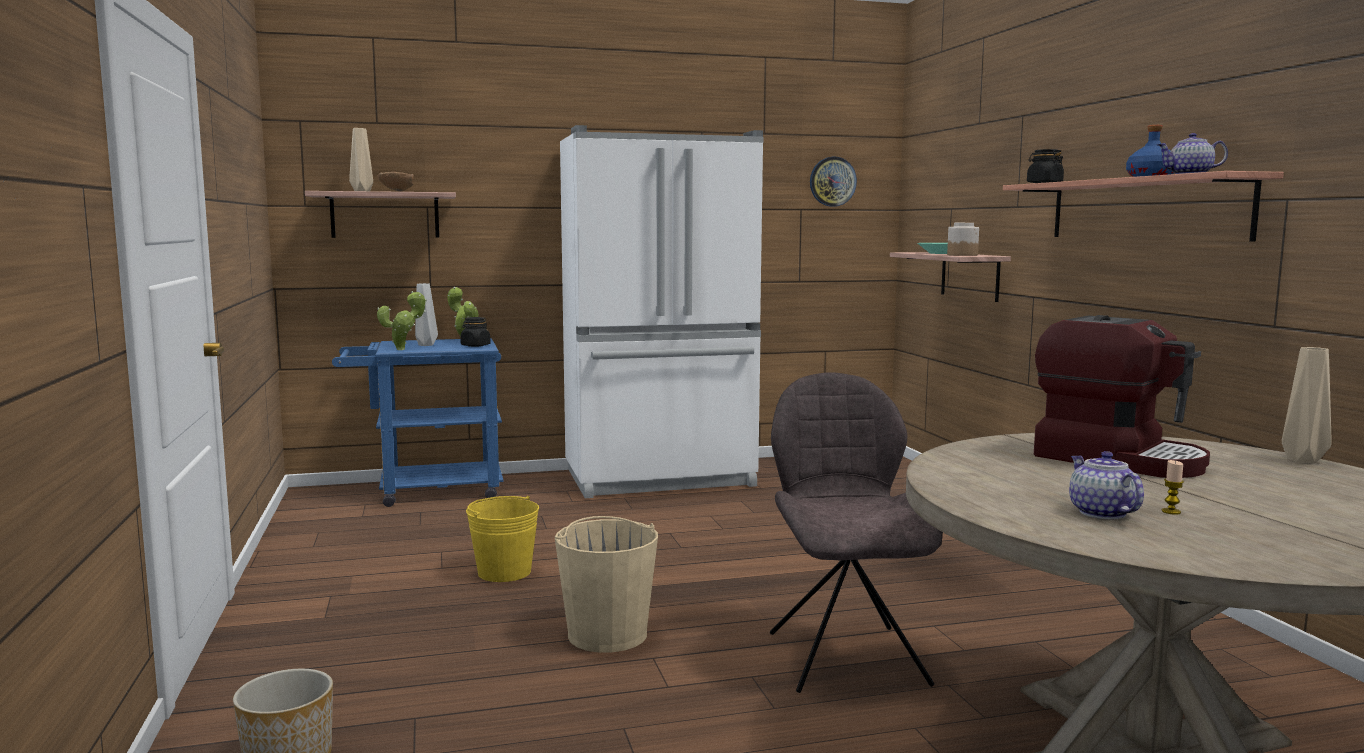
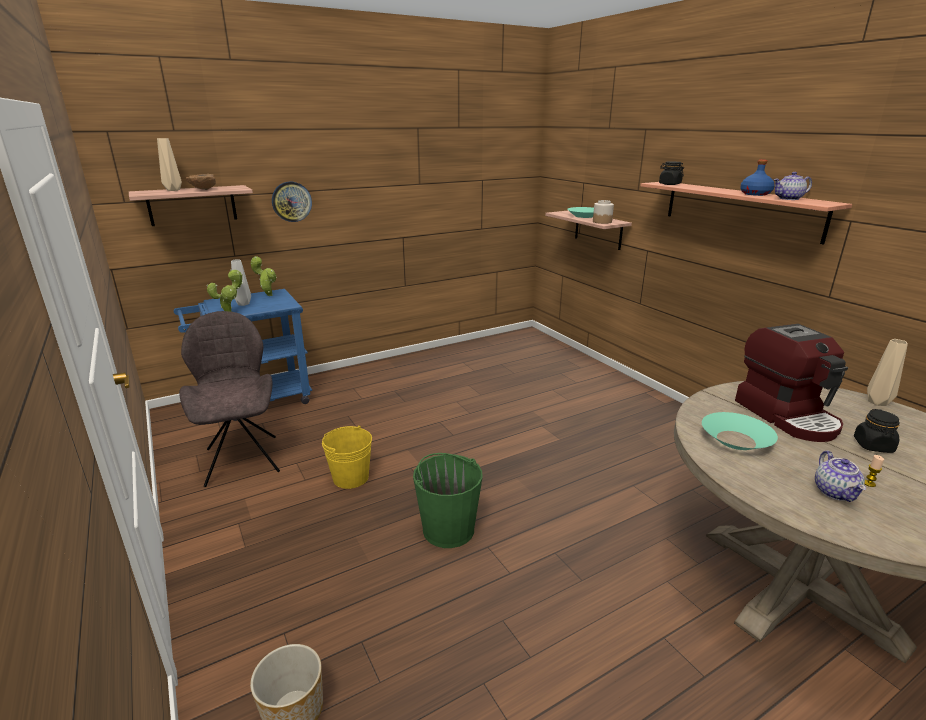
camera: 15 degrees left, 15 degrees up
black jar [460,317,491,347] -> black jar moved to [854,409,899,453]
beige bucket [555,516,658,653] -> green bucket [413,453,482,548]
white fridge [560,125,764,498] -> none
grey chair [770,372,943,693] -> grey chair moved to [179,311,280,487]
wall clock [810,157,857,207] -> wall clock moved to [272,182,312,222]
coffee machine [1034,315,1210,478] -> coffee machine turned 45 degrees clockwise [735,324,848,442]
teapot [1069,451,1144,519] -> teapot turned 150 degrees counterclockwise [815,451,866,502]
none -> turquoise bowl [702,412,778,450]

